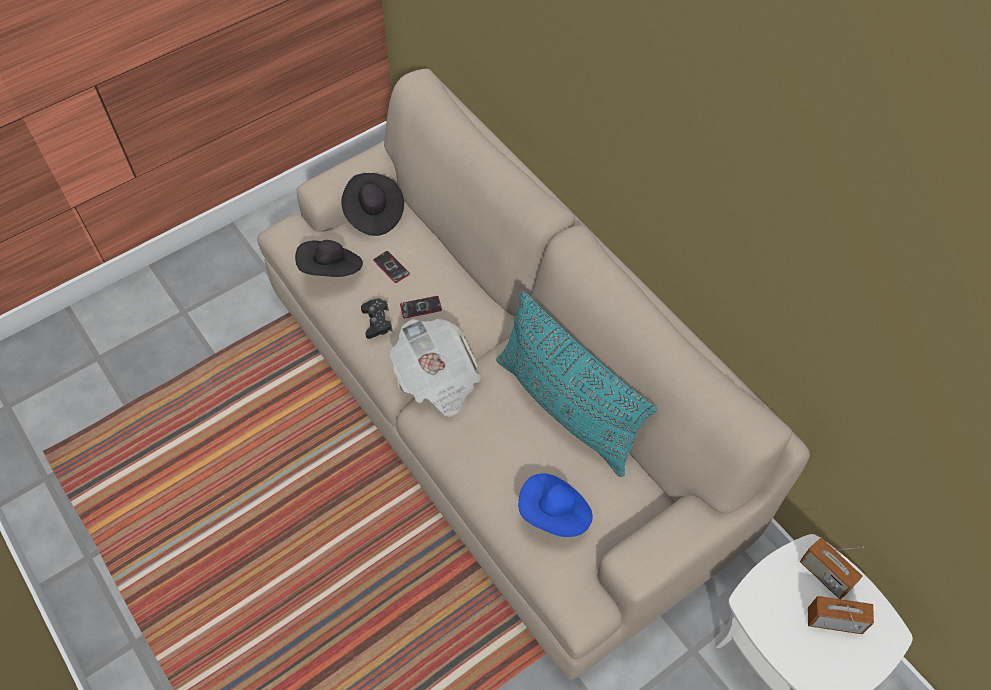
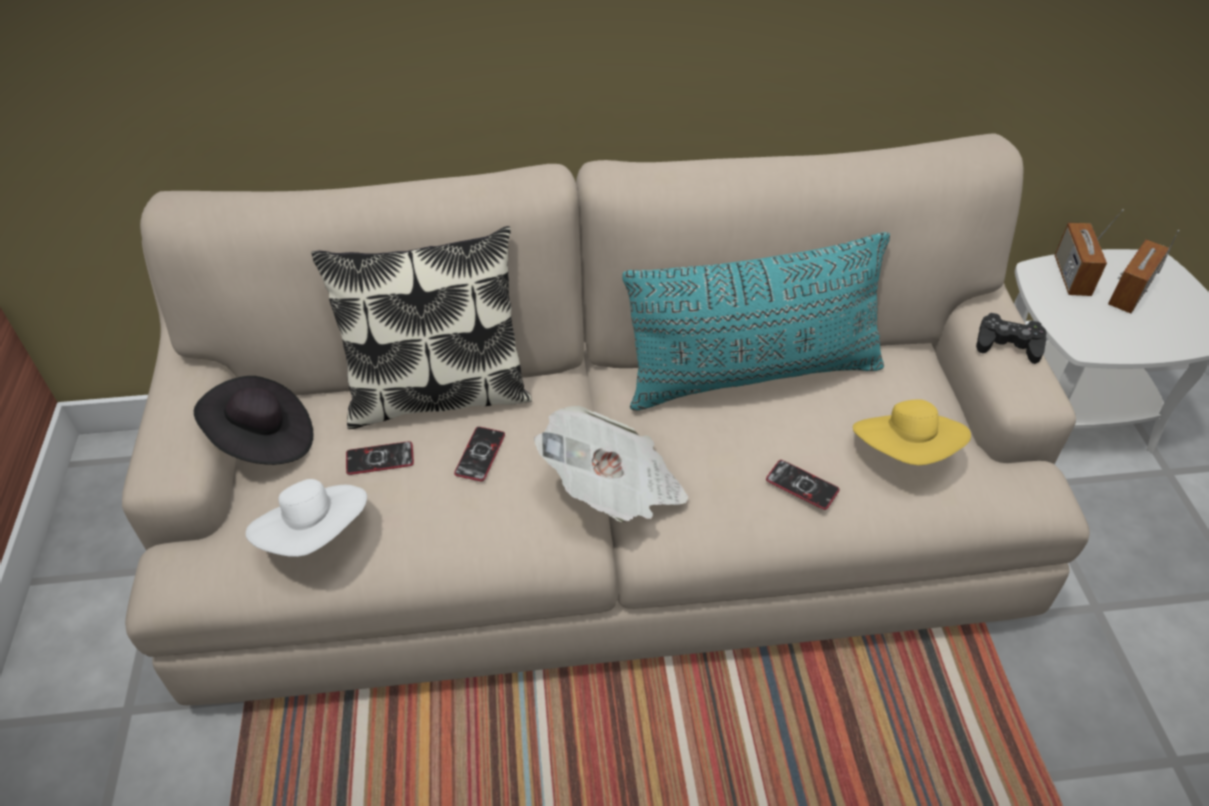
camera: 60 degrees left, 10 degrees down
black hat [295,240,363,277] -> white hat [246,479,367,557]
black game controller [361,298,393,339] -> black game controller moved to [976,313,1046,364]
blue hat [518,473,593,537] -> yellow hat [853,399,971,465]
radio [800,538,864,599] -> radio turned 105 degrees clockwise [1055,209,1124,296]
none -> pillow [312,226,532,429]
none -> phone [766,460,839,510]

